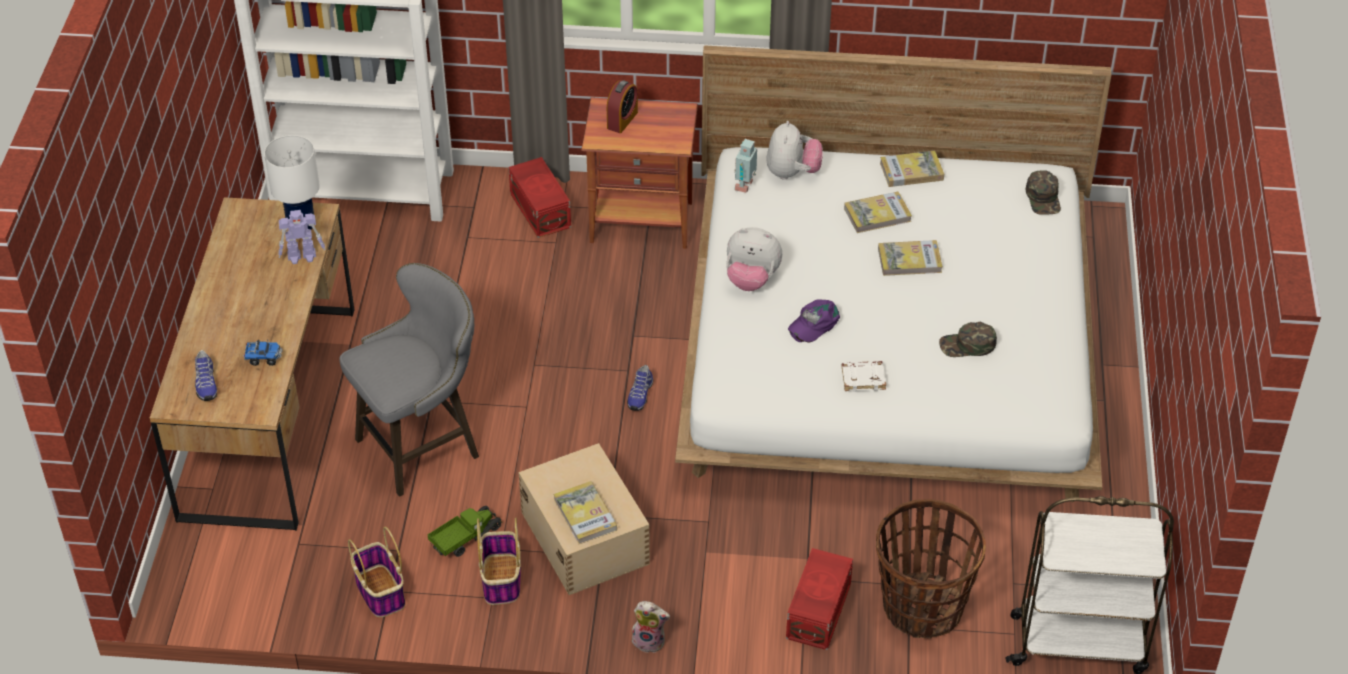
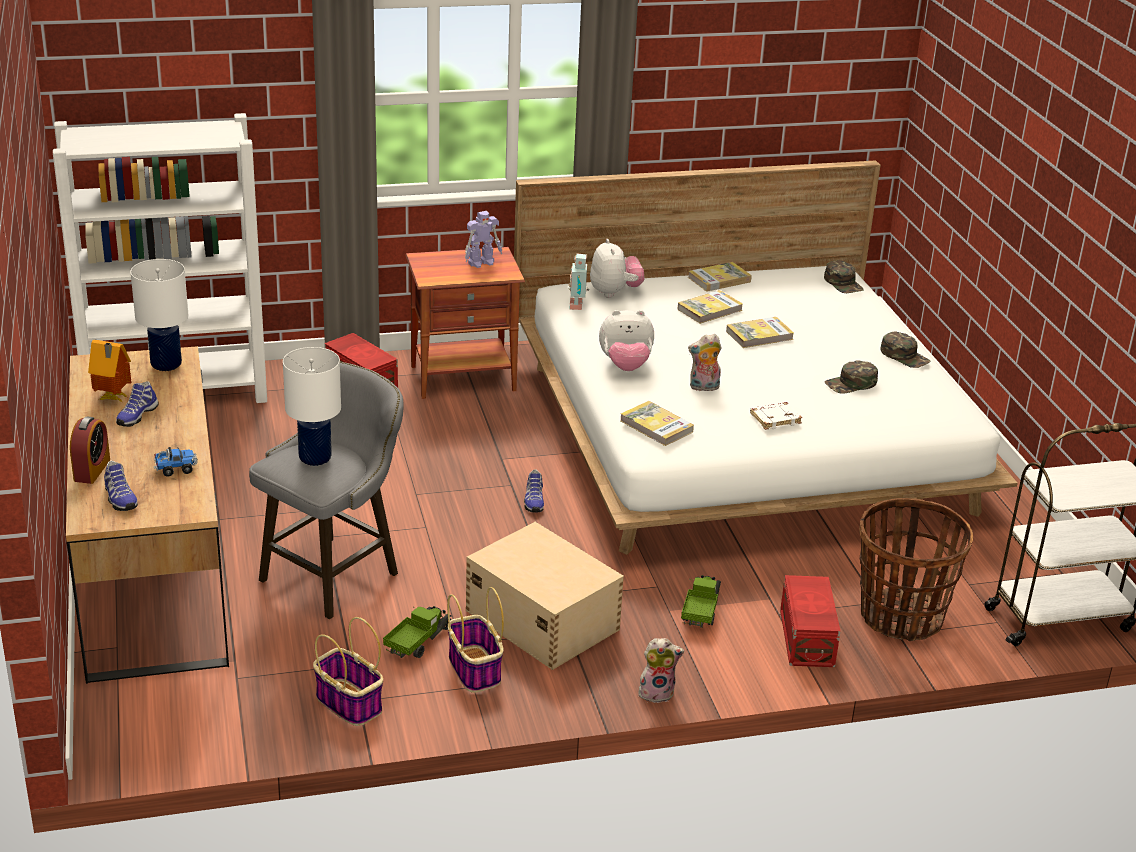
camera: 20 degrees left, 15 degrees down
toy robot [278,210,326,264] -> toy robot moved to [465,211,502,268]
book [553,481,617,544] -> book moved to [620,401,694,446]
alarm clock [607,80,638,133] -> alarm clock moved to [70,417,110,484]
purple cap [788,299,840,343] -> plush toy [688,334,722,391]
none -> toy house [88,340,131,402]
none -> shoe [116,381,159,427]
none -> white table lamp [283,347,341,466]
none -> toy truck [681,575,721,628]
none -> green cap [881,332,930,368]

